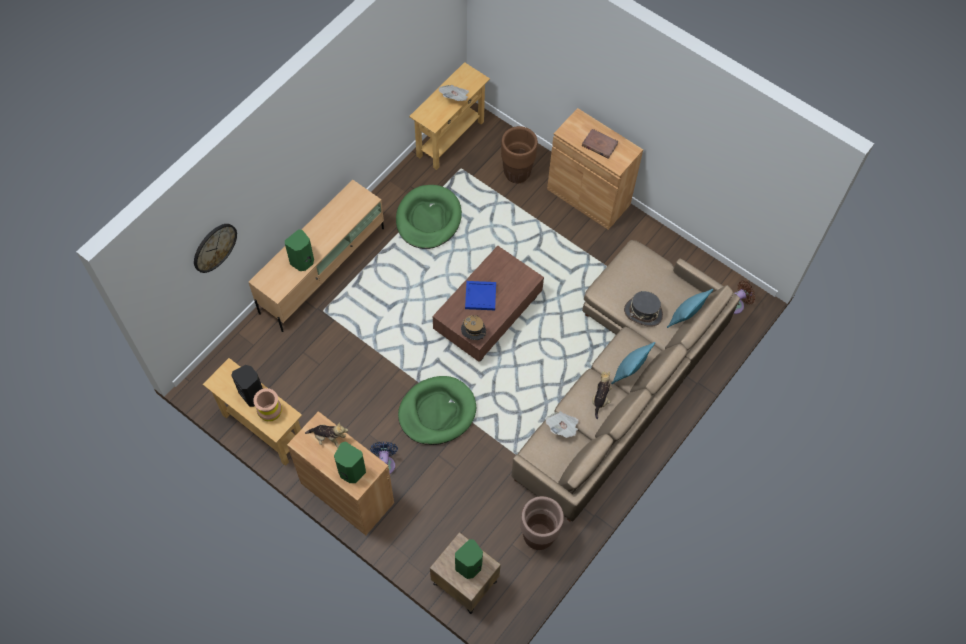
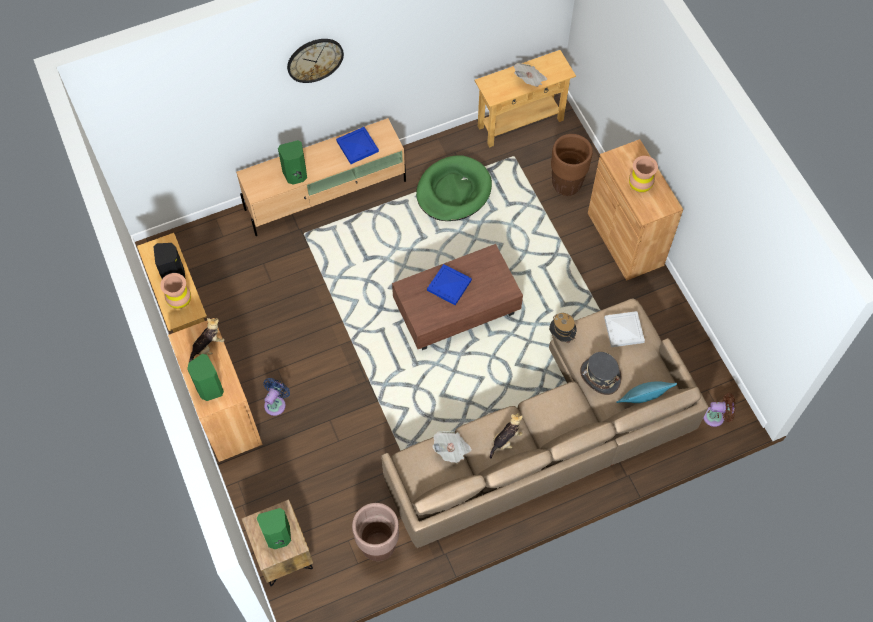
camera: 30 degrees right, 0 degrees up
wall clock [194,224,237,273] -> wall clock moved to [287,39,344,83]
plush toy [305,422,348,447] -> plush toy turned 90 degrees counterclockwise [189,318,224,362]
green dog bed [398,376,476,445] -> none
hat [461,315,486,340] -> hat moved to [549,313,577,344]
brown book [582,129,619,159] -> brown vase [629,156,658,193]
turquoise pillow [611,342,655,384] -> none
none -> blue tray [336,127,379,164]
none -> white tray [604,311,645,347]

